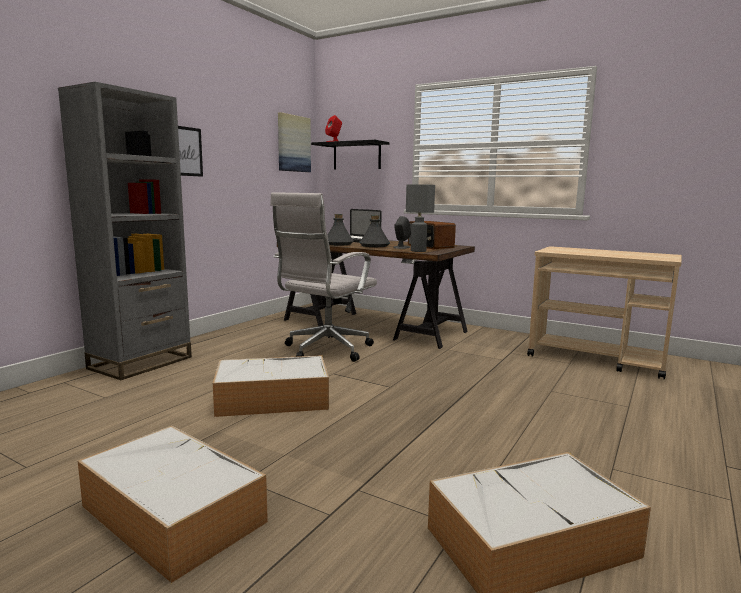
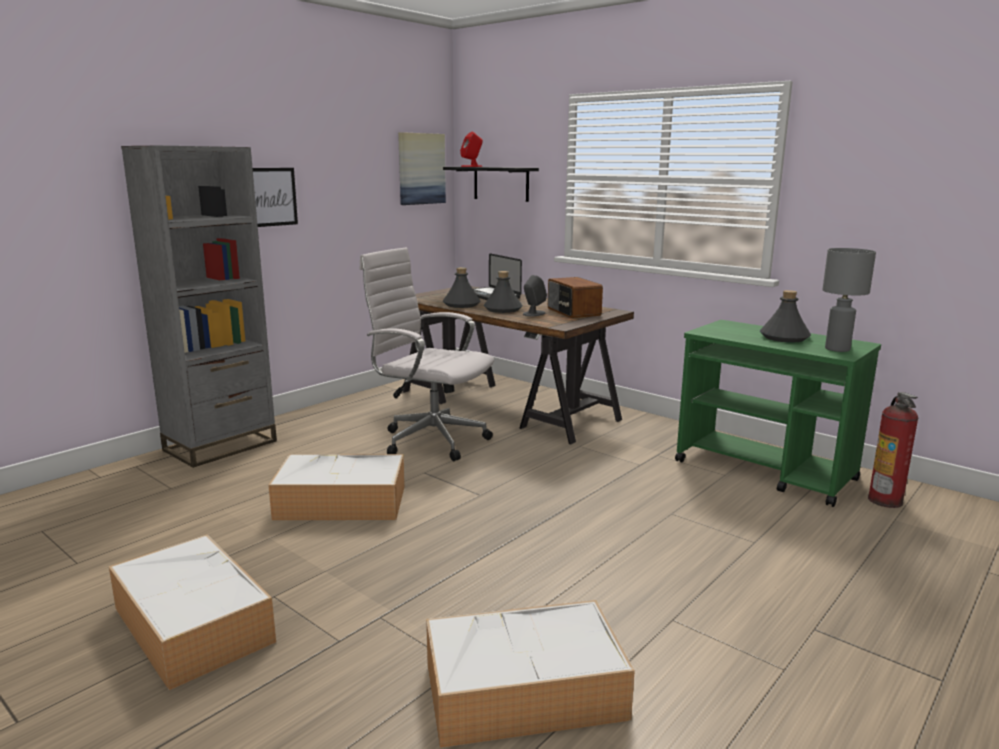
camera: 10 degrees right, 5 degrees up
white office chair [270,192,377,362] -> white office chair turned 75 degrees clockwise [359,247,494,461]
grey table lamp [406,184,435,252] -> grey table lamp moved to [822,248,876,352]
beige cart [527,246,682,380] -> green cart [675,320,881,507]
none -> grey bottle [760,290,811,342]
none -> fire extinguisher [868,392,918,508]

